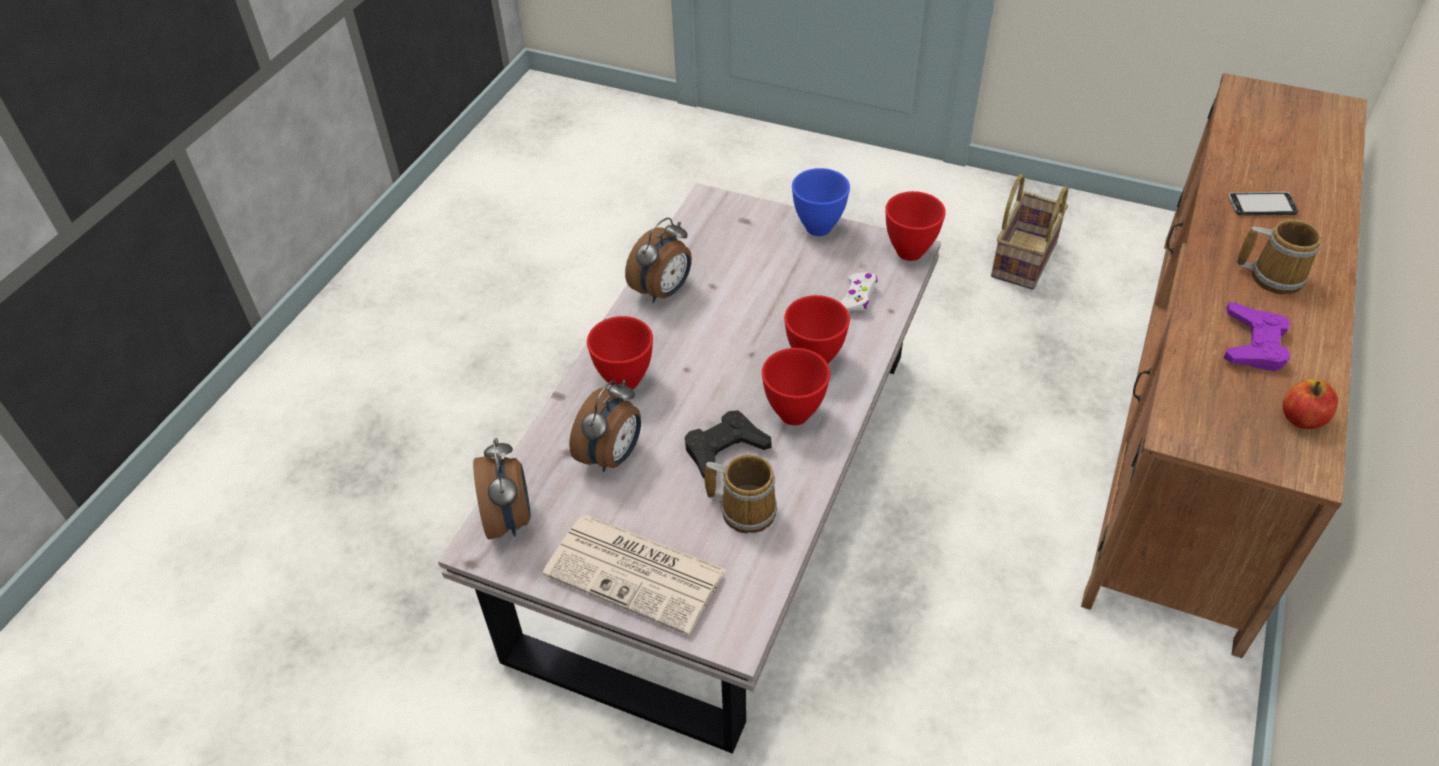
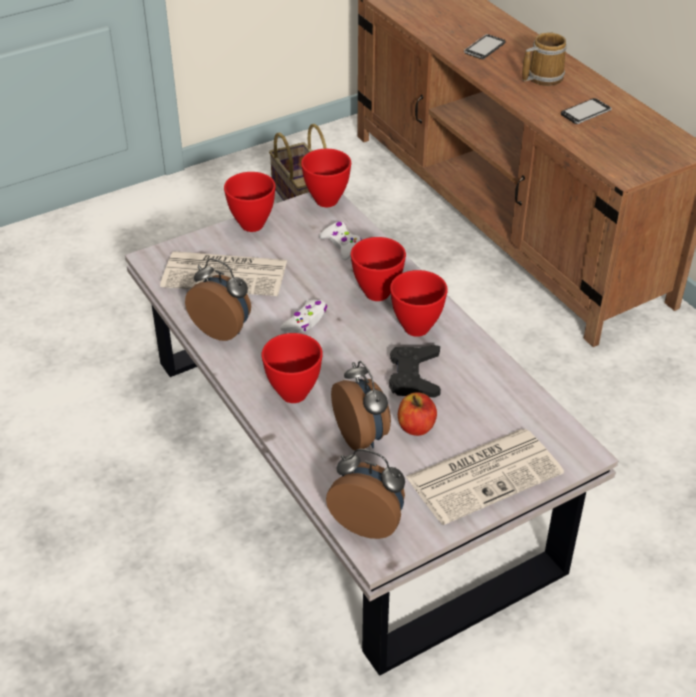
camera: 55 degrees left, 5 degrees down
alarm clock [625,218,692,303] -> alarm clock turned 45 degrees counterclockwise [185,258,251,341]
mug [704,454,777,533] -> none
blue bowl [792,168,850,236] -> red bowl [224,172,276,232]
purple game controller [1224,302,1290,371] -> phone [561,98,612,124]
apple [1283,379,1338,429] -> apple moved to [398,393,437,436]
none -> newspaper [160,251,287,296]
none -> white game controller [280,299,327,332]

